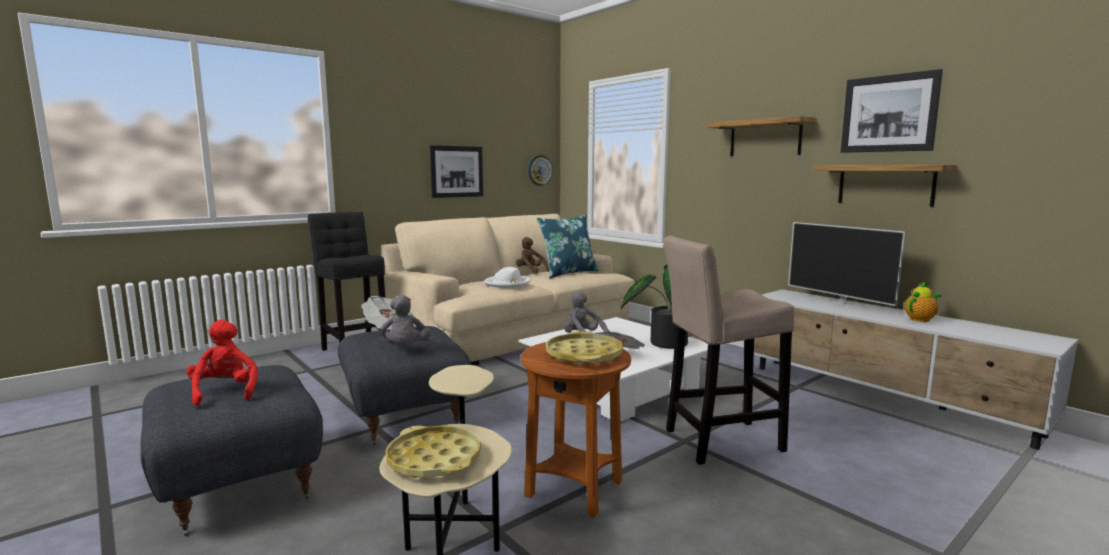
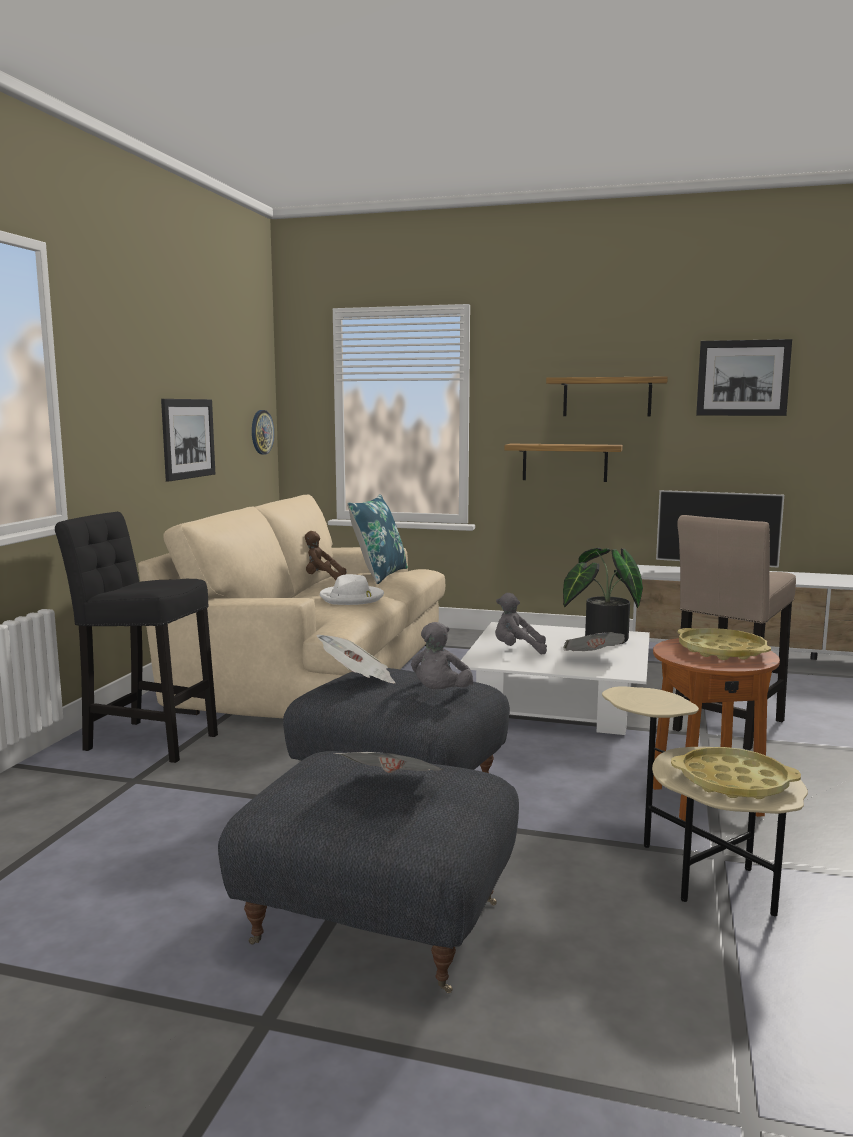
camera: 35 degrees left, 0 degrees up
red plush toy [186,320,258,405] -> newspaper [334,752,442,773]
grey plush toy [381,295,431,345] -> grey plush toy turned 60 degrees clockwise [411,622,473,689]
shelf [813,164,957,206] -> shelf moved to [505,444,623,482]
teapot [905,281,941,322] -> none

